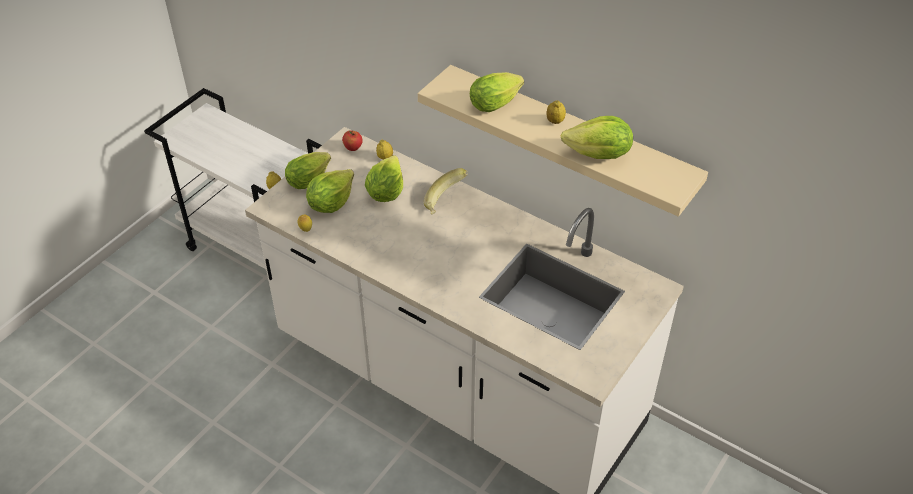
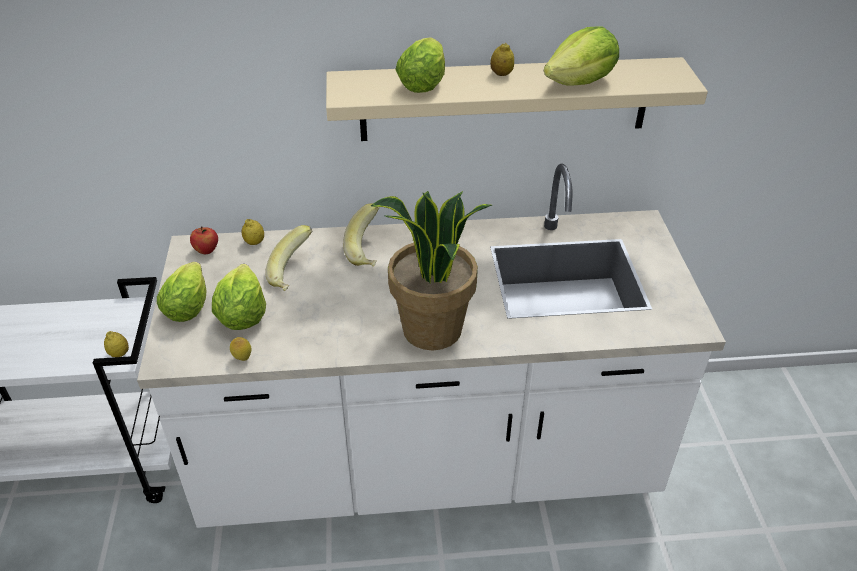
camera: 40 degrees left, 5 degrees down
lettuce [365,155,403,202] -> banana [265,225,313,291]
none -> potted plant [371,191,492,350]

